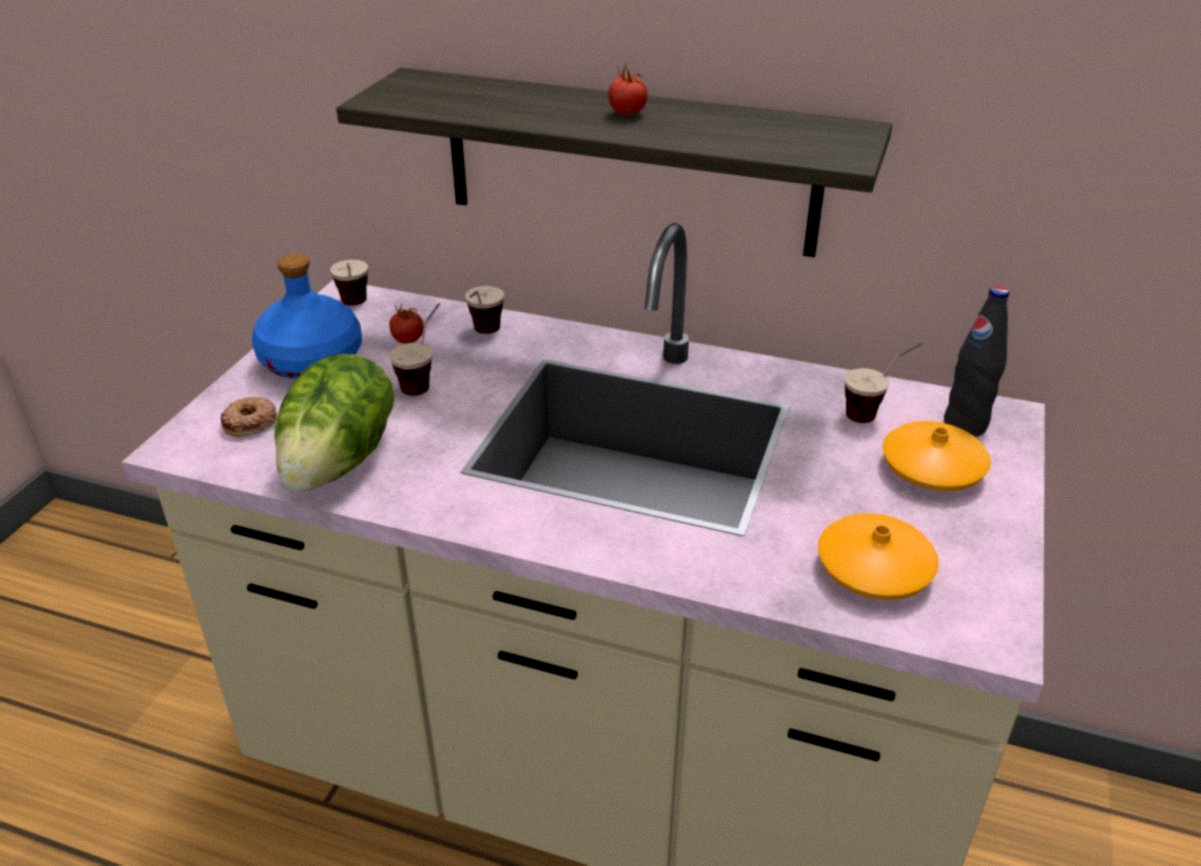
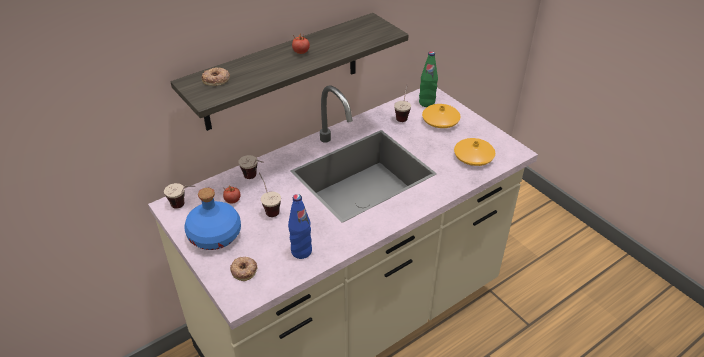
camera: 55 degrees left, 5 degrees up
lettuce [274,354,395,491] -> blue bottle [288,194,312,259]
black bottle [944,286,1009,437] -> green bottle [419,51,438,107]
none -> donut [202,67,230,86]

